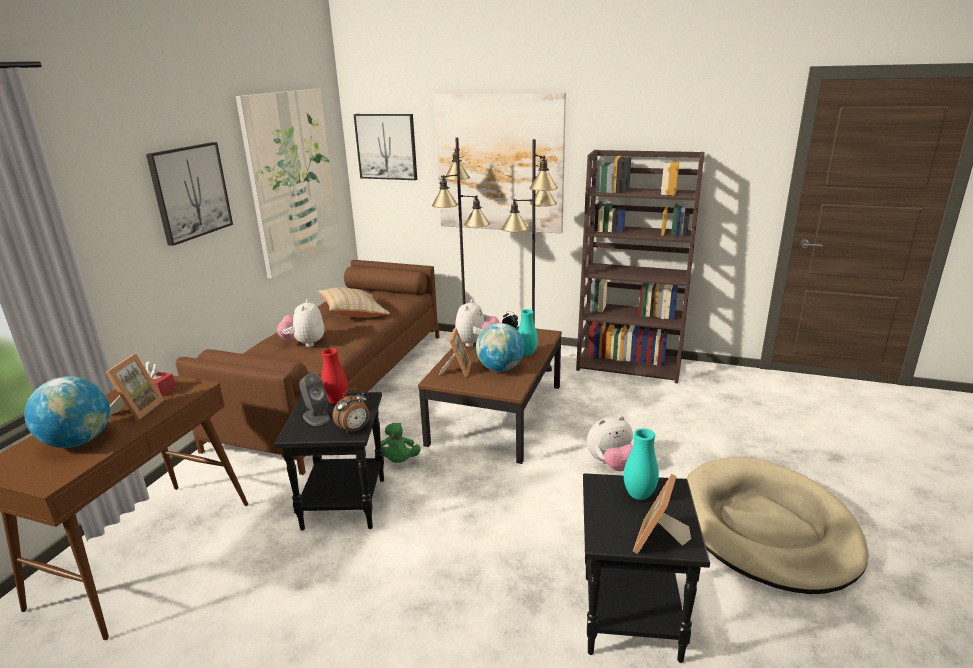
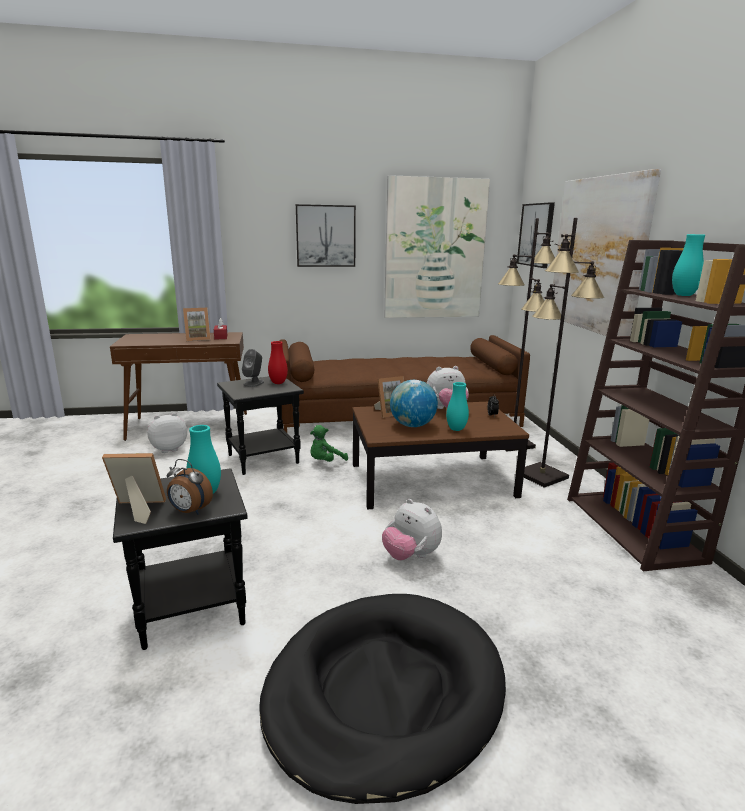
camera: 60 degrees right, 5 degrees down
globe [24,376,110,448] -> none
plush toy [277,299,324,347] -> plush toy moved to [147,413,187,453]
beige pillow [318,287,390,318] -> none
alarm clock [333,388,369,434] -> alarm clock moved to [167,459,213,515]
beige dog bed [686,457,868,594] -> black dog bed [259,594,506,804]
none -> turquoise vase [672,234,705,296]

